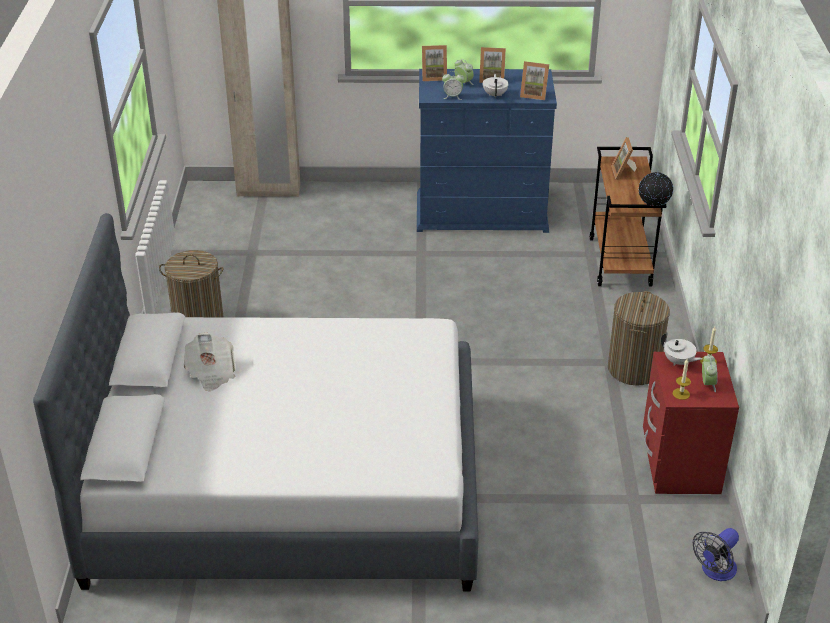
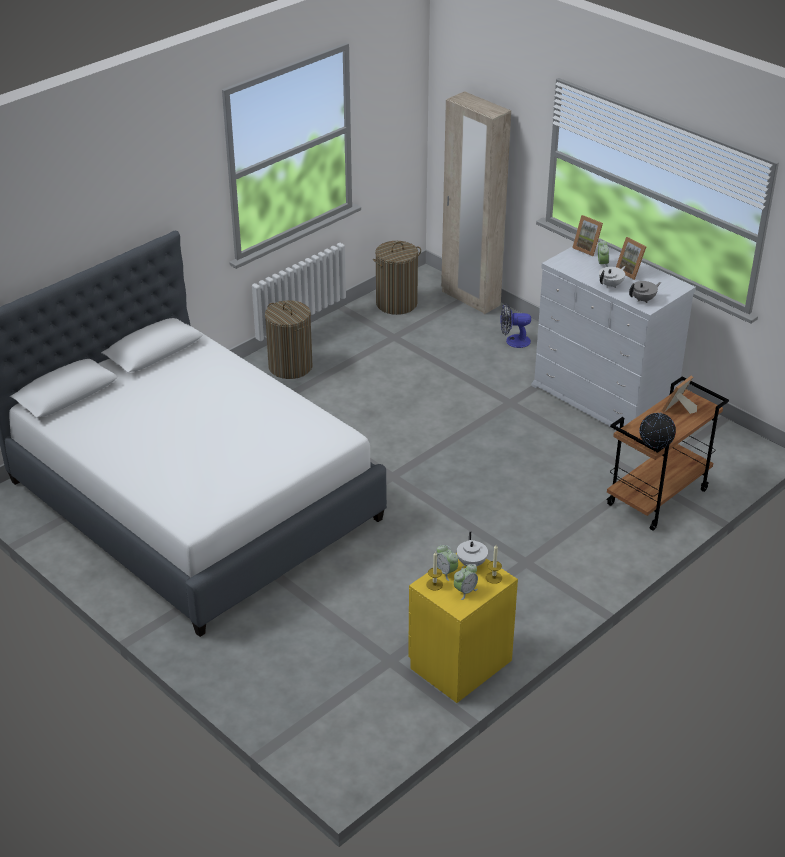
camera: 45 degrees right, 0 degrees up
newspaper [184,332,236,392] -> none
blue dresser [417,69,557,233] -> white dresser [531,242,696,428]
alarm clock [442,71,465,100] -> alarm clock moved to [437,545,458,581]
picture frame [520,61,549,100] -> grey teapot [629,281,661,303]
laundry basket [608,291,670,386] -> laundry basket moved to [373,241,421,315]
red nightstand [643,352,739,494] -> yellow nightstand [408,553,518,703]
fan [693,528,739,581] -> fan moved to [500,303,531,348]

